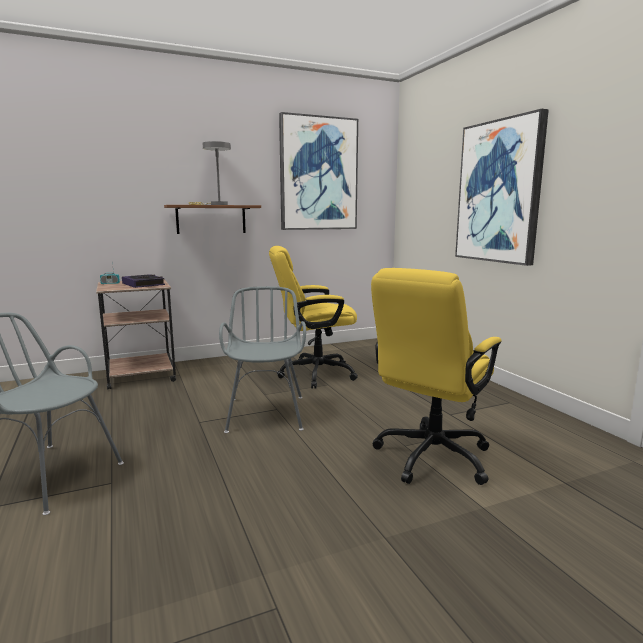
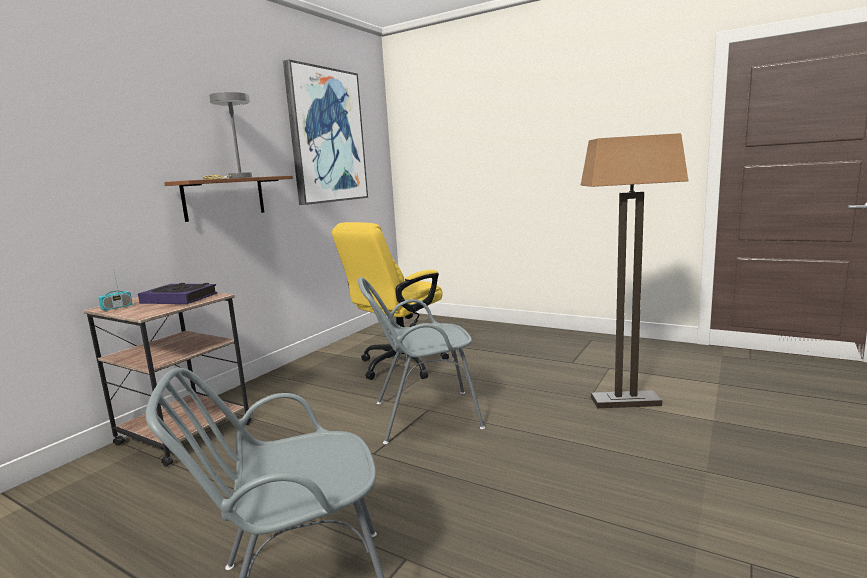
camera: 35 degrees left, 0 degrees up
grey chair [219,286,306,433] -> grey chair turned 60 degrees counterclockwise [358,277,485,444]
yellow office chair [371,268,502,485] -> floor lamp [580,133,688,408]
picture [455,109,549,266] -> none

